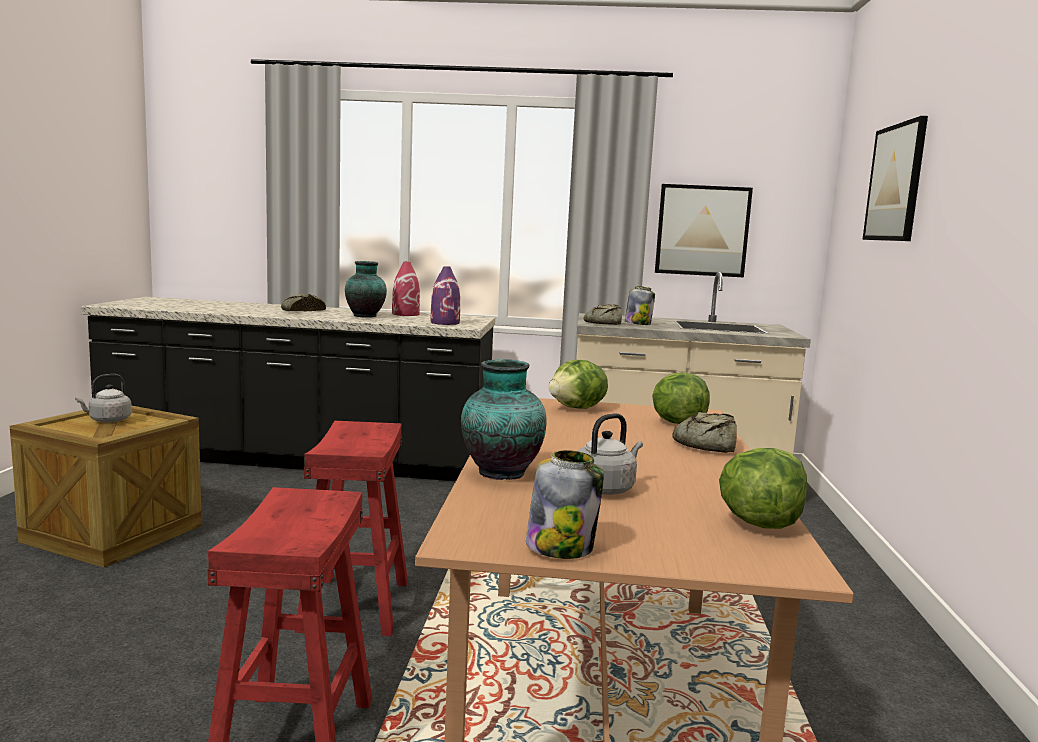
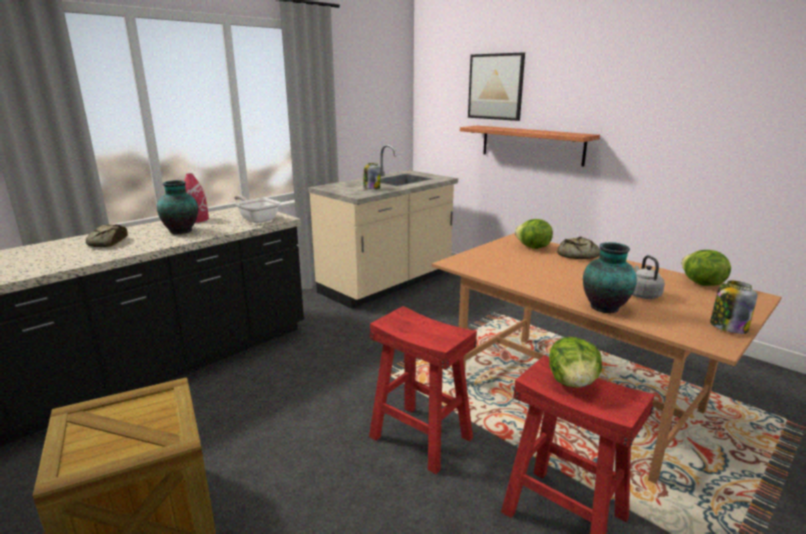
camera: 50 degrees left, 10 degrees up
grey kettle [75,374,132,423] -> none
purple vase [431,266,460,325] -> frying pan [234,195,280,223]
lettuce [548,360,608,409] -> lettuce moved to [549,337,602,388]
bread [583,304,622,325] -> none
picture [655,184,753,277] -> none
none -> shelf [460,125,600,167]

